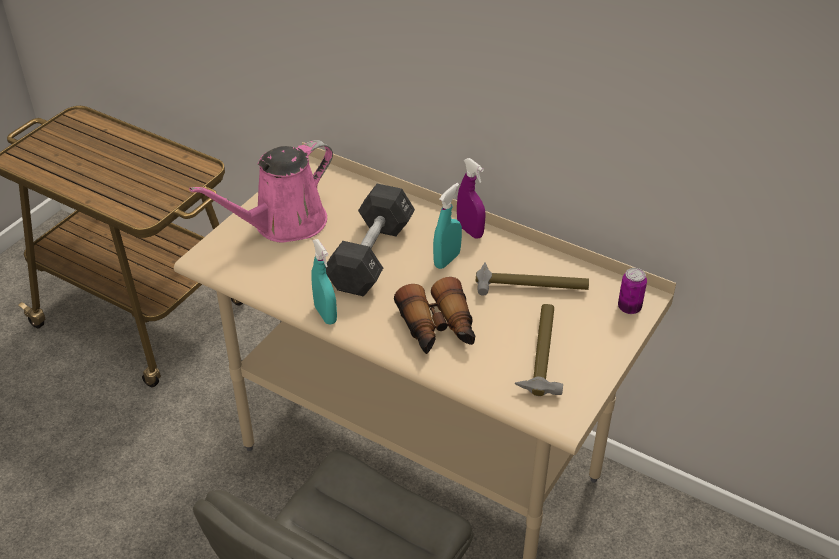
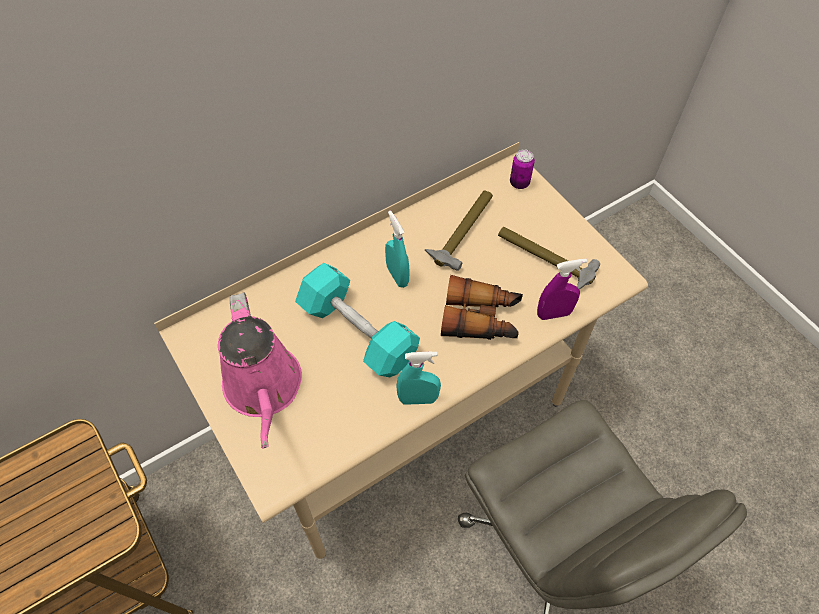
camera: 65 degrees left, 15 degrees up
black dumbbell [325,184,415,297] -> turquoise dumbbell [295,263,420,377]
purple spray bottle [457,158,486,239] -> purple spray bottle moved to [537,259,587,320]

